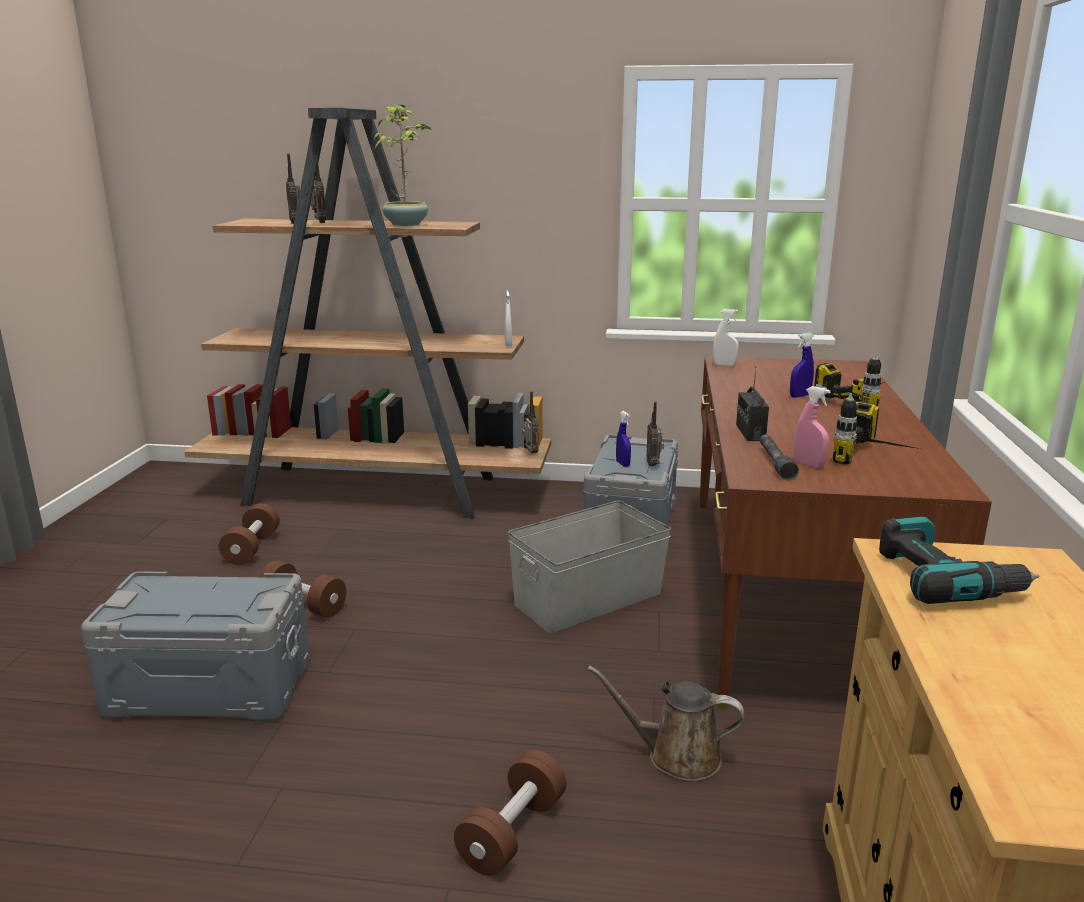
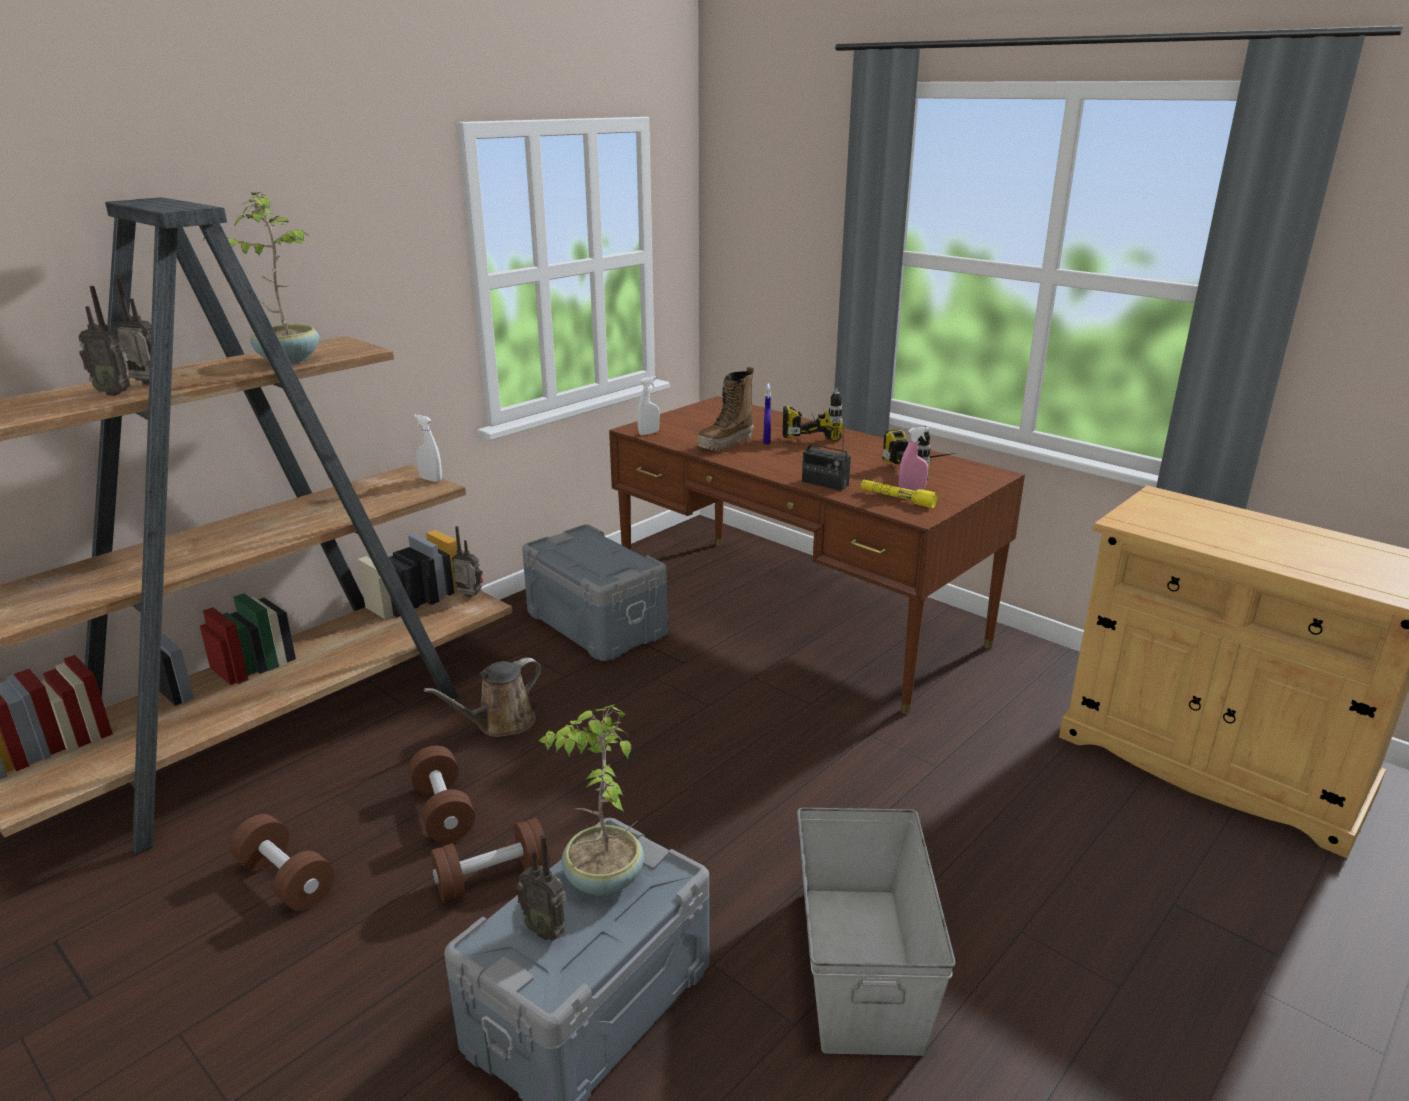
camera: 55 degrees left, 5 degrees up
brown dumbbell [454,750,567,876] -> brown dumbbell moved to [409,746,475,842]
grey storage box [508,501,671,634] -> grey storage box moved to [797,808,955,1056]
brown watering can [587,666,744,781] -> brown watering can moved to [424,658,541,737]
blue spray bottle [616,411,631,467] -> none
radio [646,402,664,466] -> radio moved to [516,835,566,941]
grey flashlight [760,434,799,480] -> yellow flashlight [861,480,938,508]
power drill [879,517,1039,604] -> none
none -> potted plant [538,704,644,896]
none -> boot [697,366,754,451]

